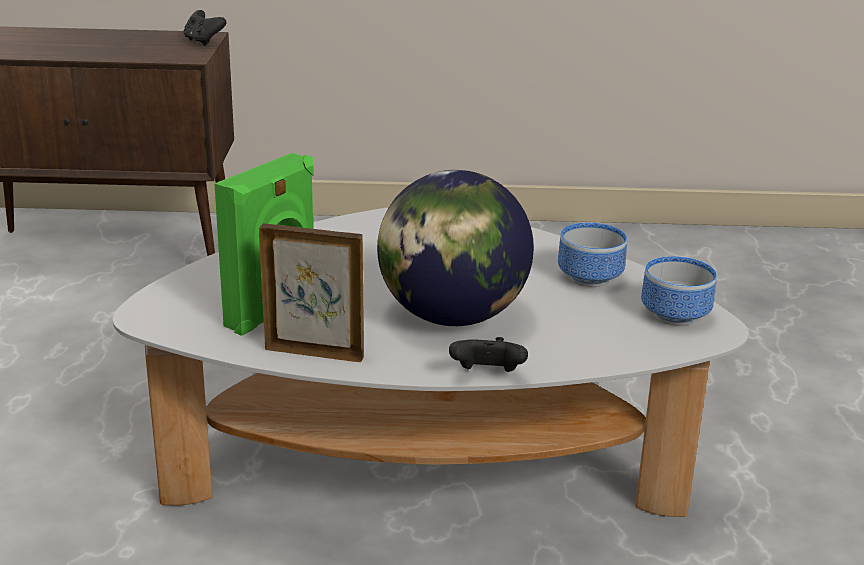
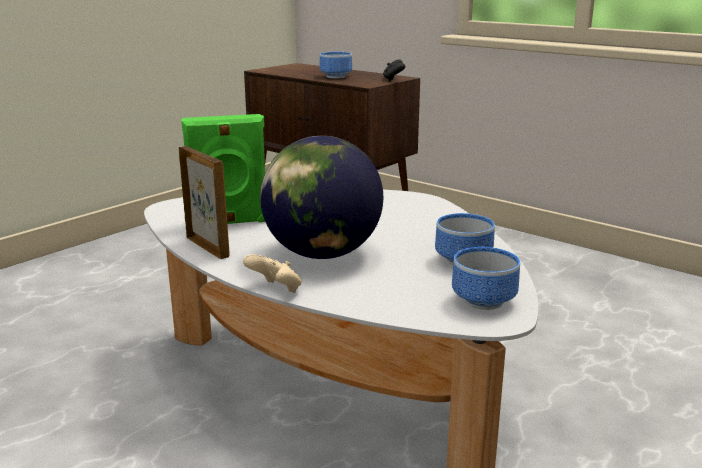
camera: 40 degrees right, 5 degrees down
black game controller [449,337,528,372] -> beige game controller [243,254,302,293]
none -> bowl [320,52,352,78]

